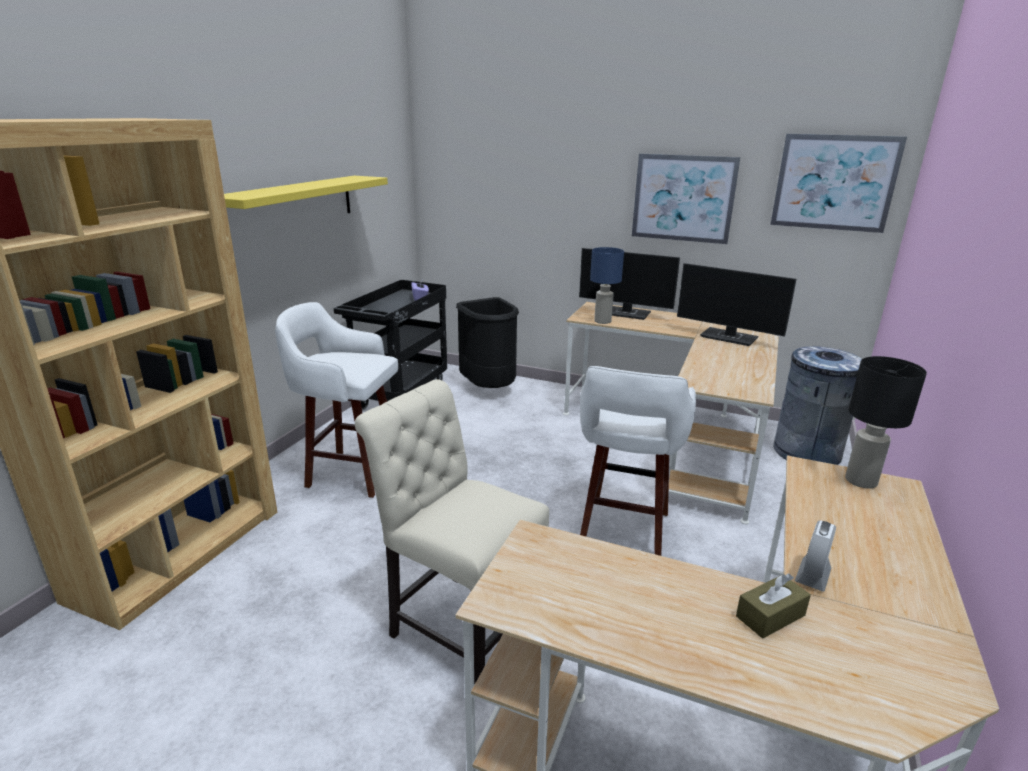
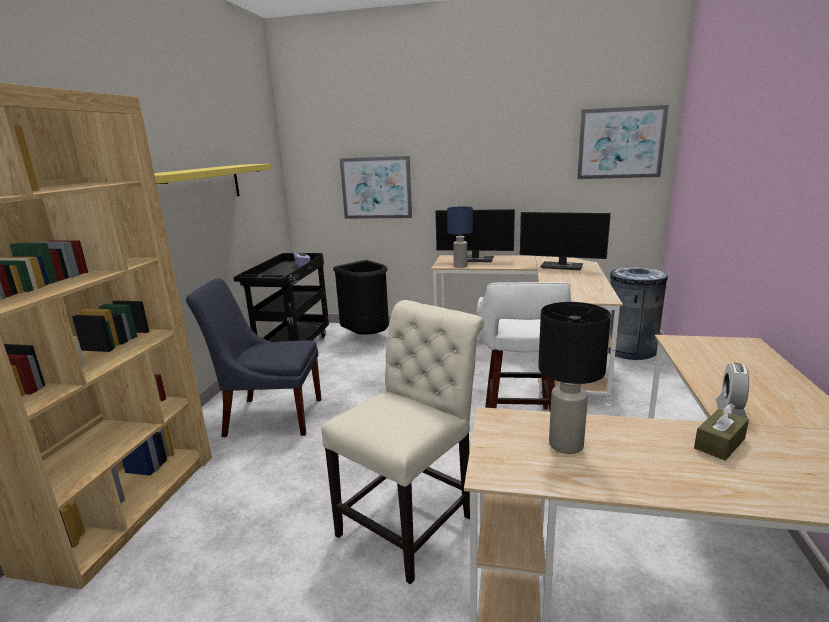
camera: 10 degrees left, 5 degrees down
white stool [275,302,398,498] -> blue chair [186,278,321,437]
beige chair [355,379,549,685] -> beige chair turned 105 degrees clockwise [321,300,484,584]
picture [632,154,740,244] -> picture moved to [340,156,412,219]
black table lamp [845,356,927,488] -> black table lamp moved to [538,302,611,454]

